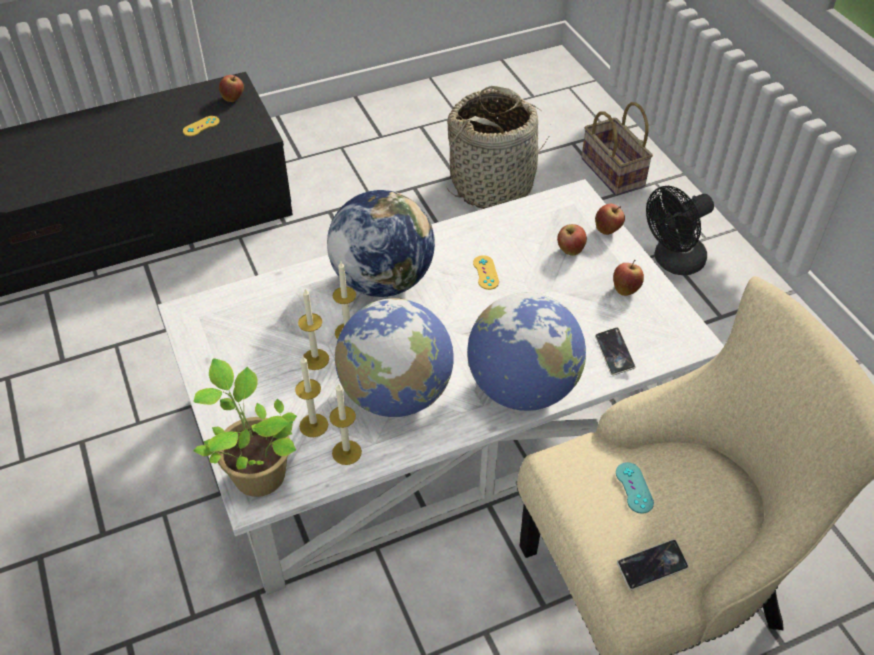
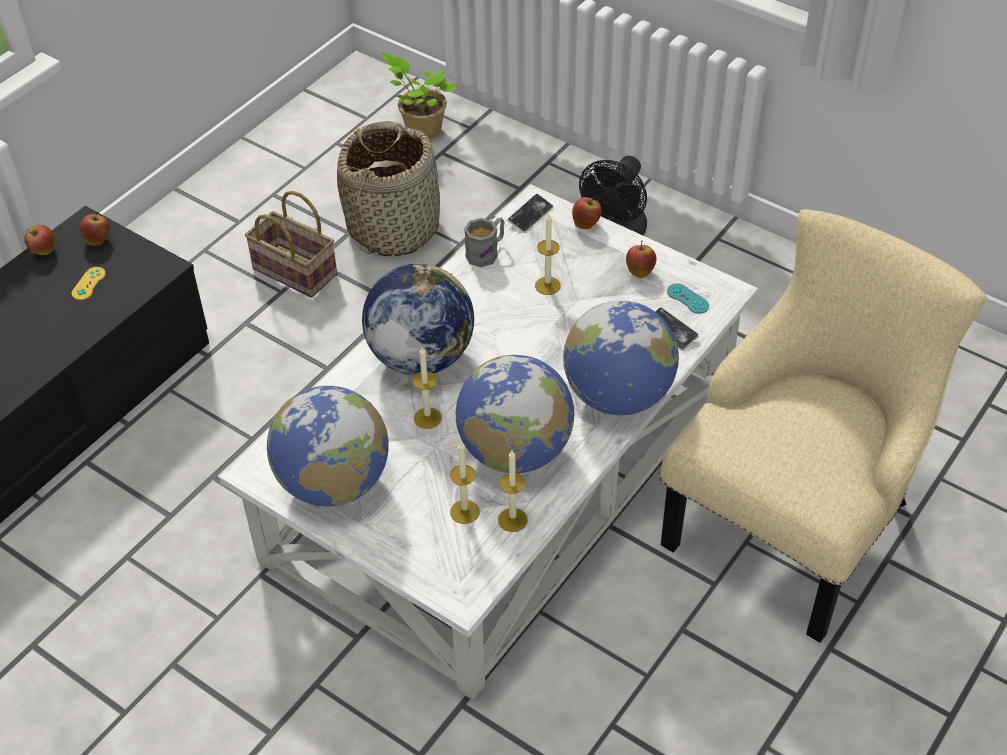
camera: 30 degrees left, 0 degrees up
potted plant [193,358,297,497] -> potted plant moved to [381,52,458,140]
candle [298,288,329,370] -> candle moved to [535,214,561,295]
yellow game controller [473,255,499,290] -> none
apple [557,224,587,256] -> apple moved to [24,225,55,255]
basket [581,102,653,196] -> basket moved to [245,191,337,298]
turquoise game controller [616,462,654,514] -> turquoise game controller moved to [667,283,709,314]
phone [617,539,689,590] -> phone moved to [508,194,553,233]
none -> globe [267,386,389,506]
none -> grey mug [464,217,504,267]

